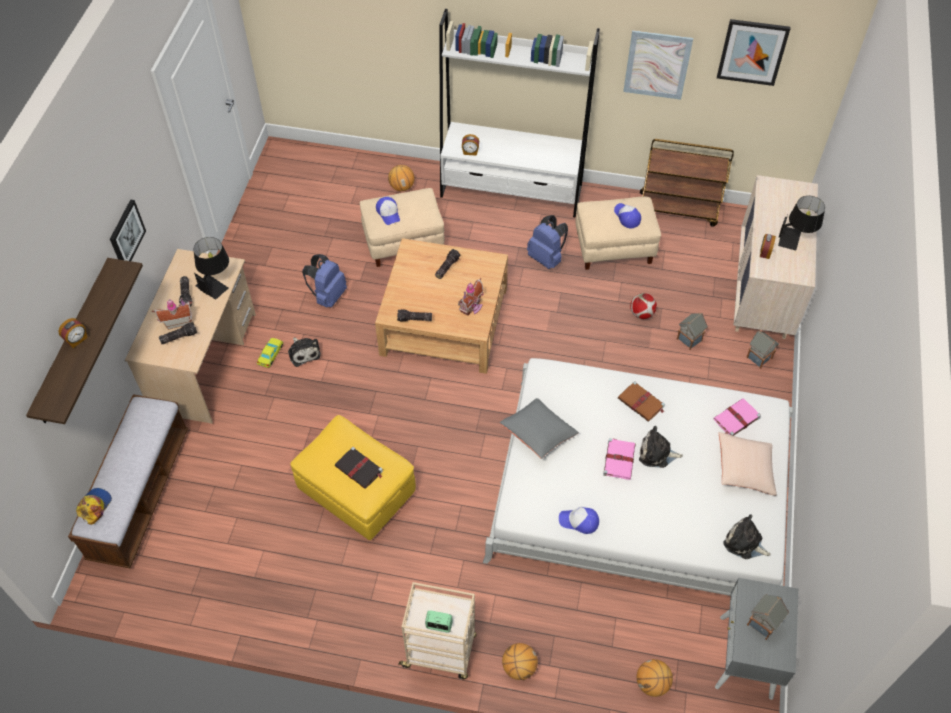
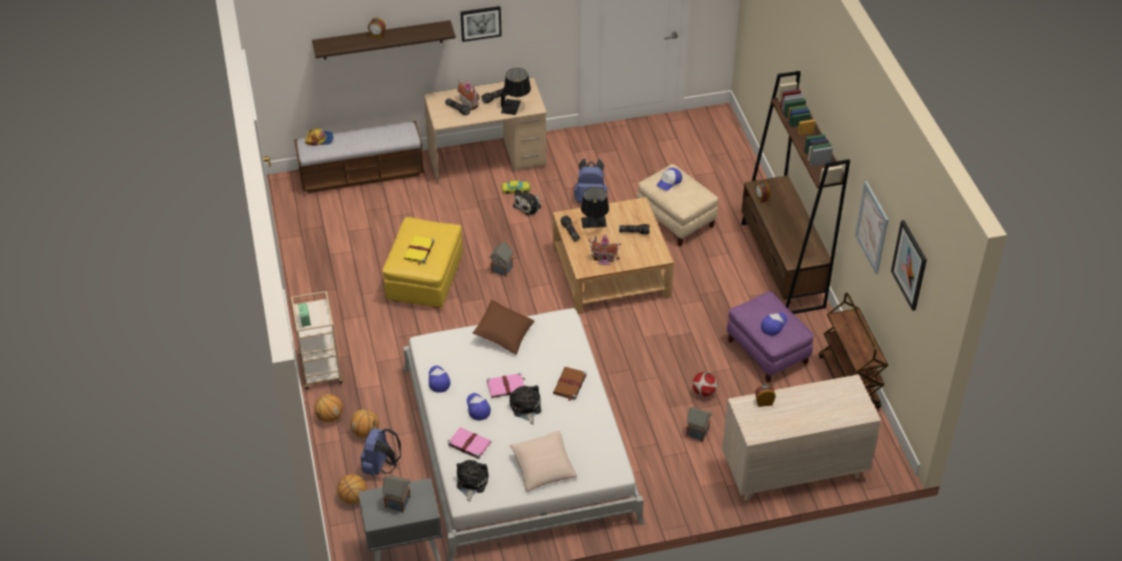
camera: 65 degrees right, 10 degrees down
black book [335,447,383,489] -> yellow book [404,236,434,265]
basketball [388,165,415,191] -> basketball moved to [350,409,379,438]
white bookcase [439,9,600,217] -> brown bookcase [741,71,850,314]
grey pillow [500,398,579,459] -> brown pillow [473,300,534,355]
blue backpack [527,215,568,269] -> blue backpack moved to [361,428,401,475]
beige ottoman [575,197,661,270] -> purple ottoman [727,291,814,382]
pink book [713,398,761,436] -> pink book moved to [448,427,491,459]
toy house [746,331,779,369] -> toy house moved to [490,242,514,277]
black table lamp [778,196,825,251] -> black table lamp moved to [581,187,609,228]
none -> cap [467,393,491,420]

